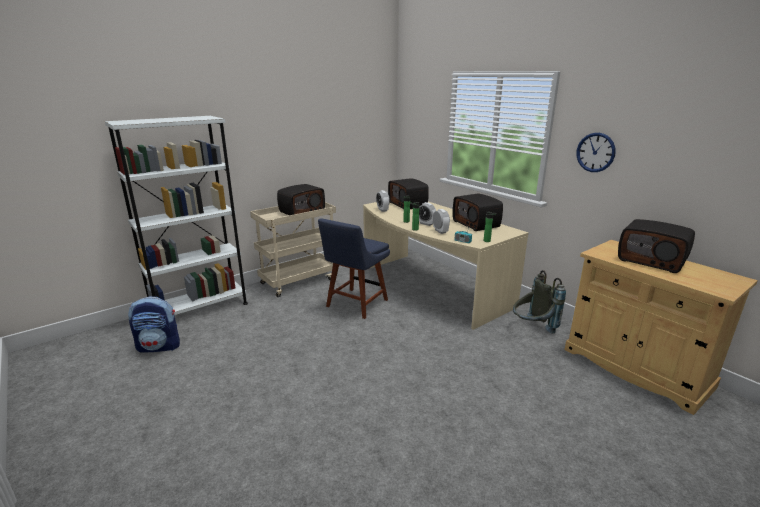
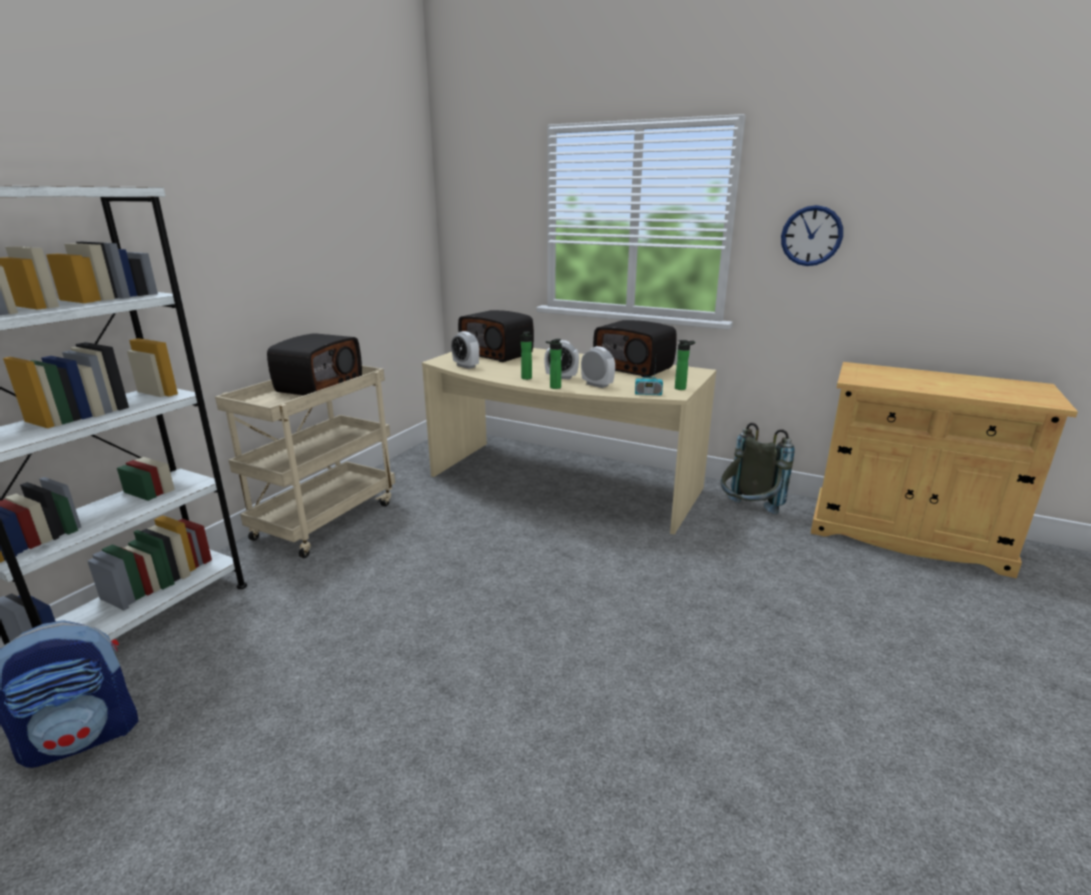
camera: 25 degrees left, 0 degrees up
blue chair [318,219,390,319] -> none
radio [618,219,695,273] -> none

